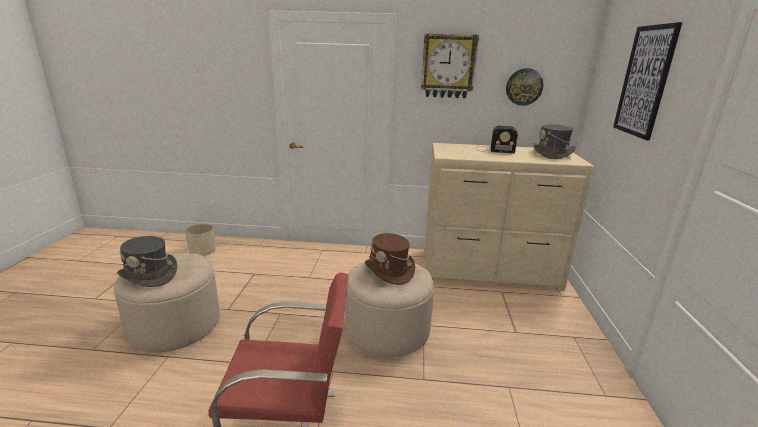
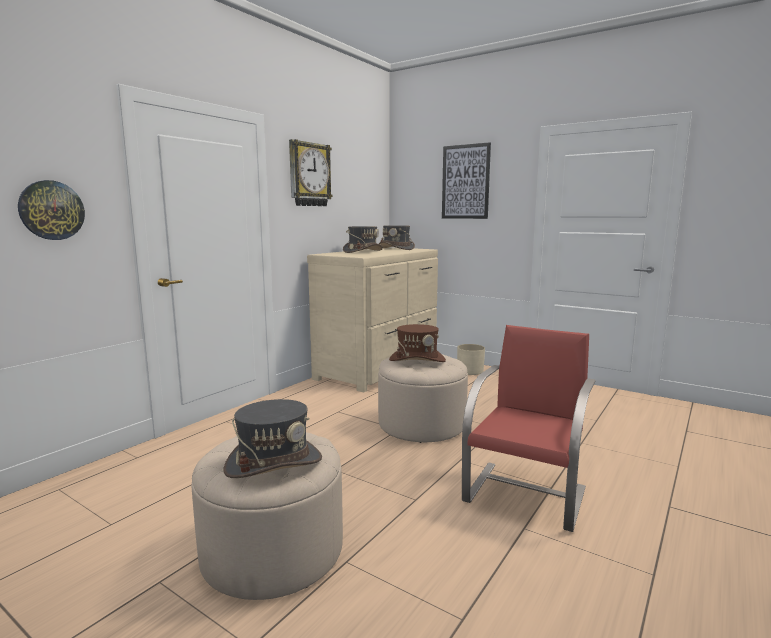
camera: 60 degrees left, 10 degrees down
beige planter [185,224,216,256] -> beige planter moved to [457,344,485,375]
radio [476,126,518,154] -> grey hat [343,226,383,253]
wall clock [506,68,543,106] -> wall clock moved to [18,180,85,240]

